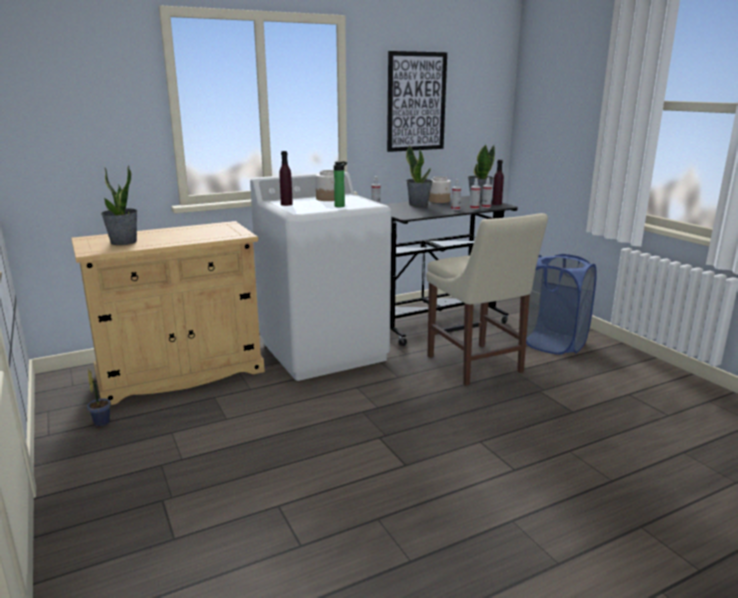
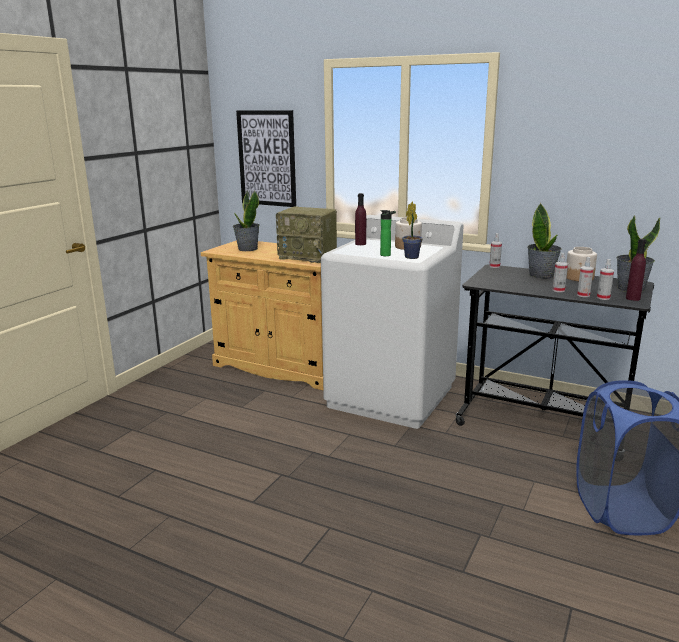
camera: 55 degrees right, 0 degrees up
potted plant [87,369,111,426] -> potted plant moved to [402,202,423,259]
picture [387,51,447,152] -> picture moved to [236,110,296,207]
beige chair [426,213,548,386] -> none
none -> radio [276,207,337,263]

